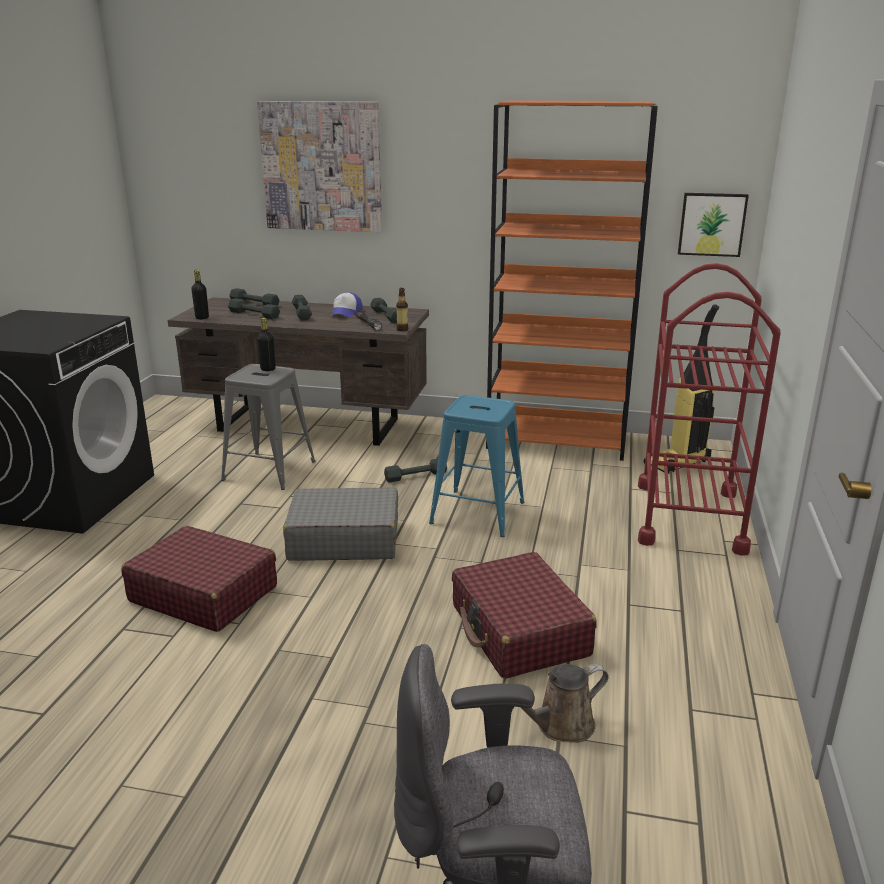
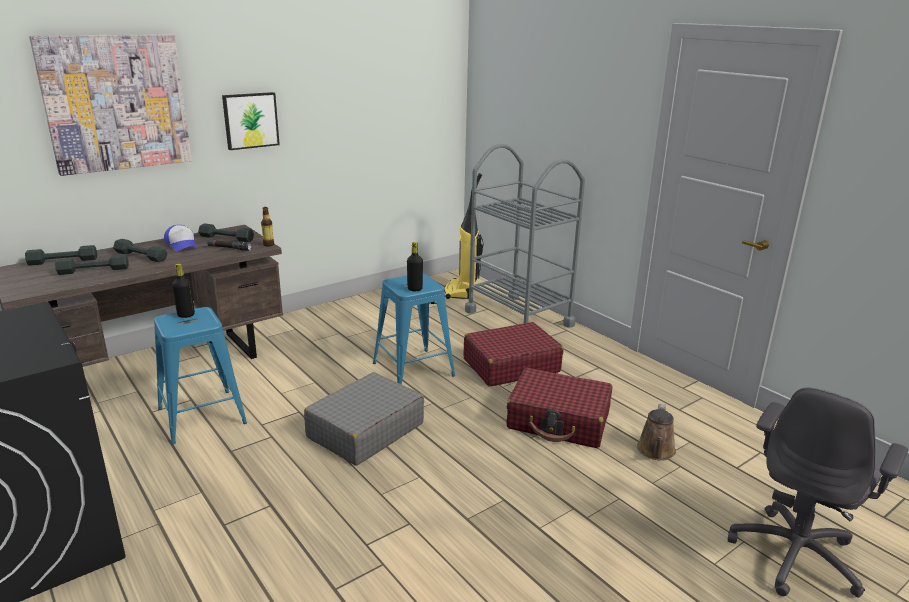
camera: 50 degrees left, 0 degrees up
red suitcase [121,526,277,632] -> red suitcase moved to [463,322,563,387]
black bottle [191,270,209,319] -> black bottle moved to [407,242,423,291]
grey stool [221,364,315,490] -> blue stool [154,307,247,444]
grey dumbbell [384,459,447,483] -> none
orange bookcase [486,100,658,461] -> none
red cart [638,263,781,556] -> grey cart [465,144,585,328]
picture [678,193,749,257] -> picture moved to [222,92,280,150]

